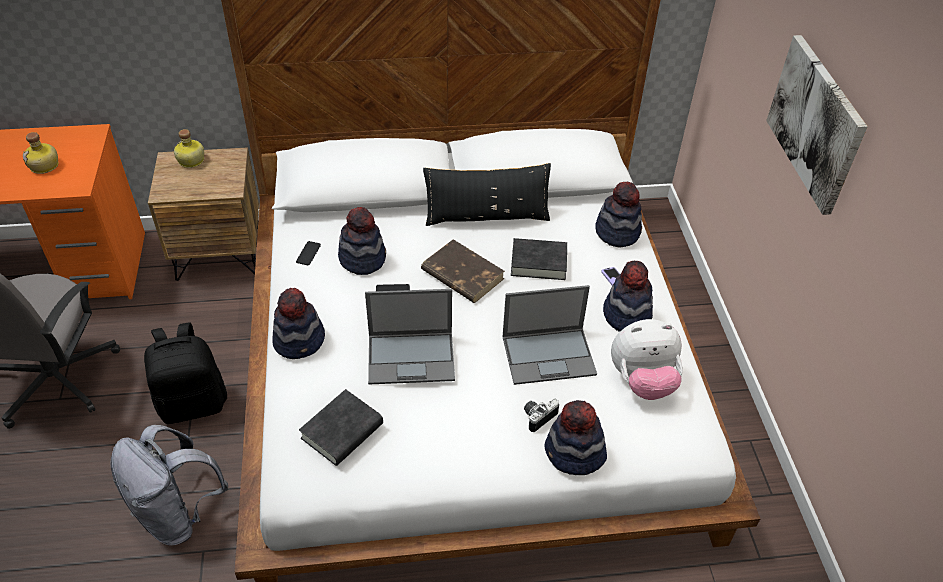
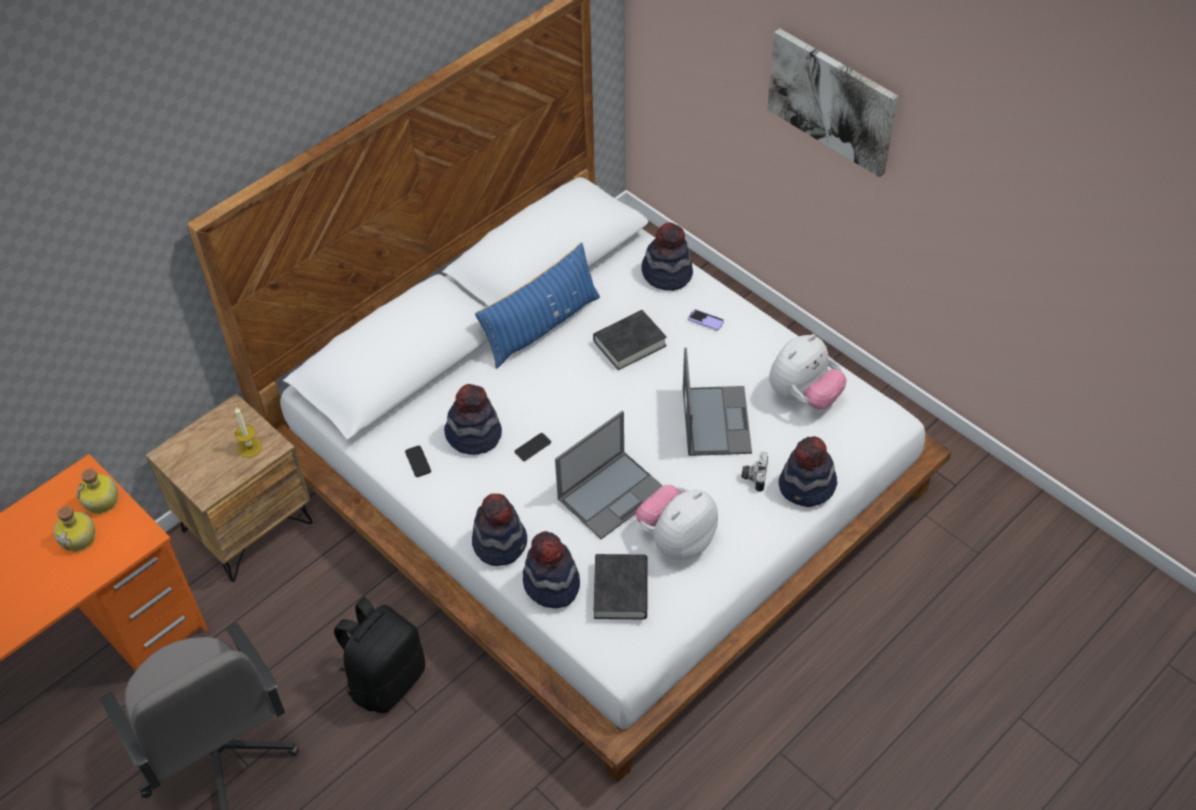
camera: 35 degrees left, 5 degrees up
grey backpack [110,425,228,546] -> none
bottle [174,129,204,168] -> bottle moved to [77,469,118,514]
brown book [421,239,505,303] -> none
black pillow [423,163,551,226] -> blue pillow [475,242,600,369]
laptop [502,285,597,385] -> laptop turned 45 degrees counterclockwise [683,348,752,456]
hat [603,261,653,332] -> hat moved to [523,531,580,608]
none -> candle [235,407,262,458]
none -> plush toy [636,485,718,560]

